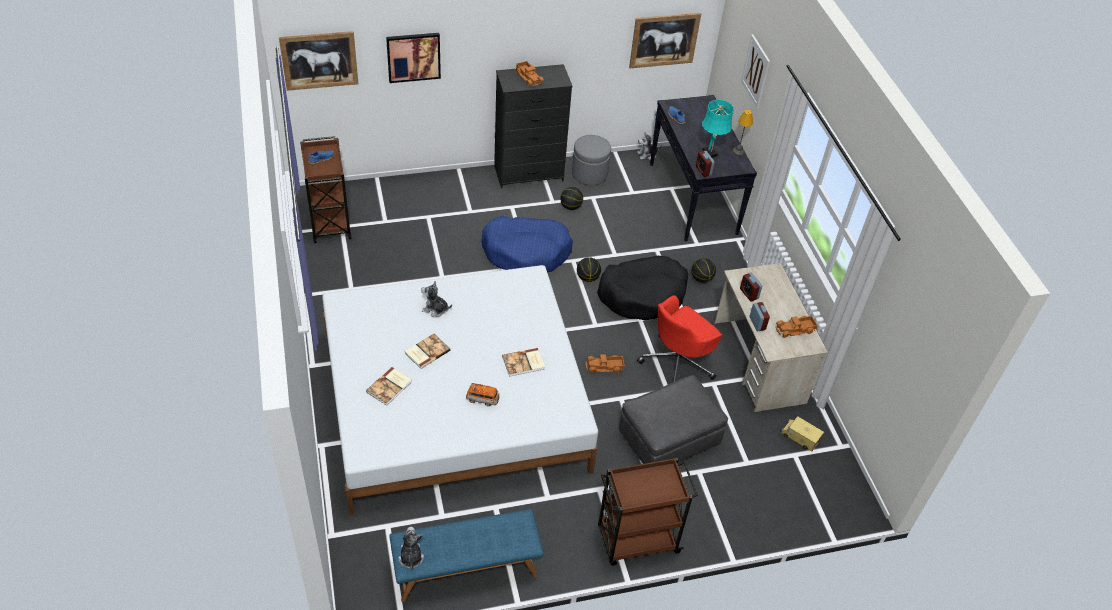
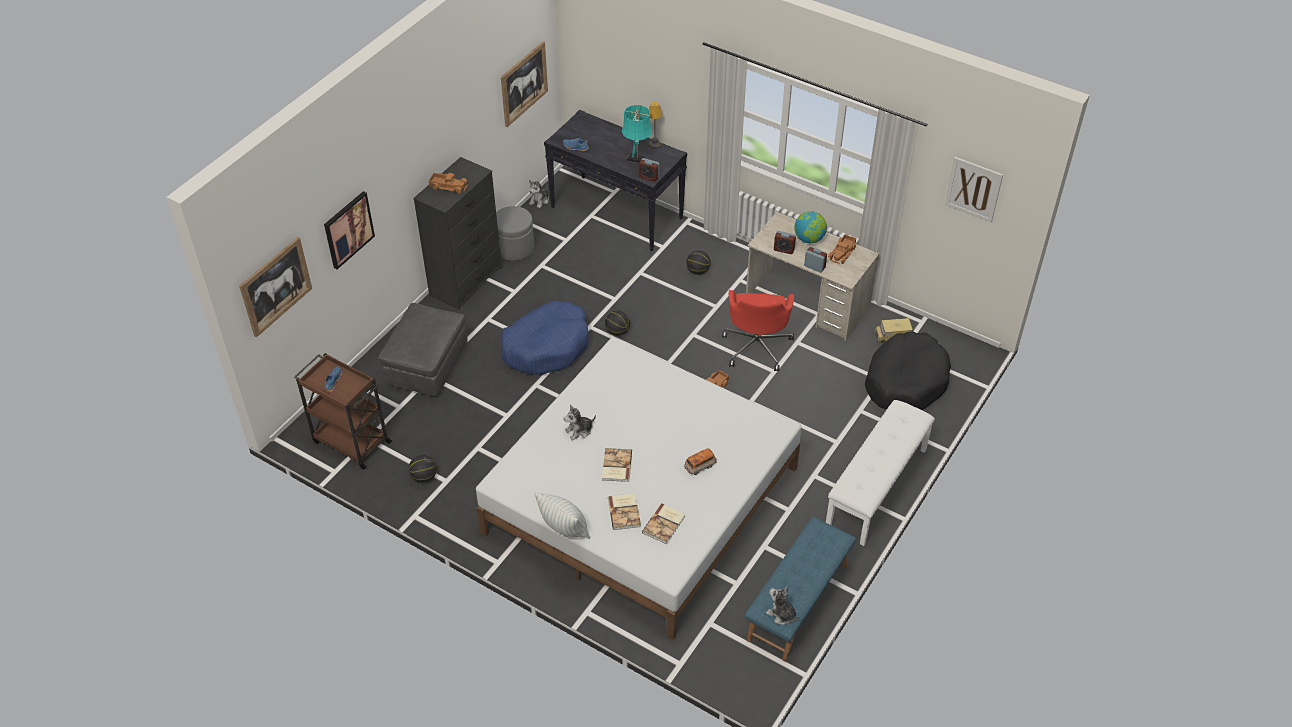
camera: 40 degrees left, 0 degrees up
book [502,348,545,377] -> book moved to [642,503,685,544]
basketball [560,187,583,210] -> basketball moved to [409,455,437,483]
black dog bed [597,256,688,320] -> black dog bed moved to [865,331,951,410]
brown cart [598,458,698,566] -> white bench [826,400,935,546]
grey ottoman [619,375,728,464] -> grey ottoman moved to [378,303,468,396]
picture [741,35,770,108] -> picture moved to [945,157,1003,223]
none -> pillow [535,492,590,539]
none -> globe [794,211,827,243]

